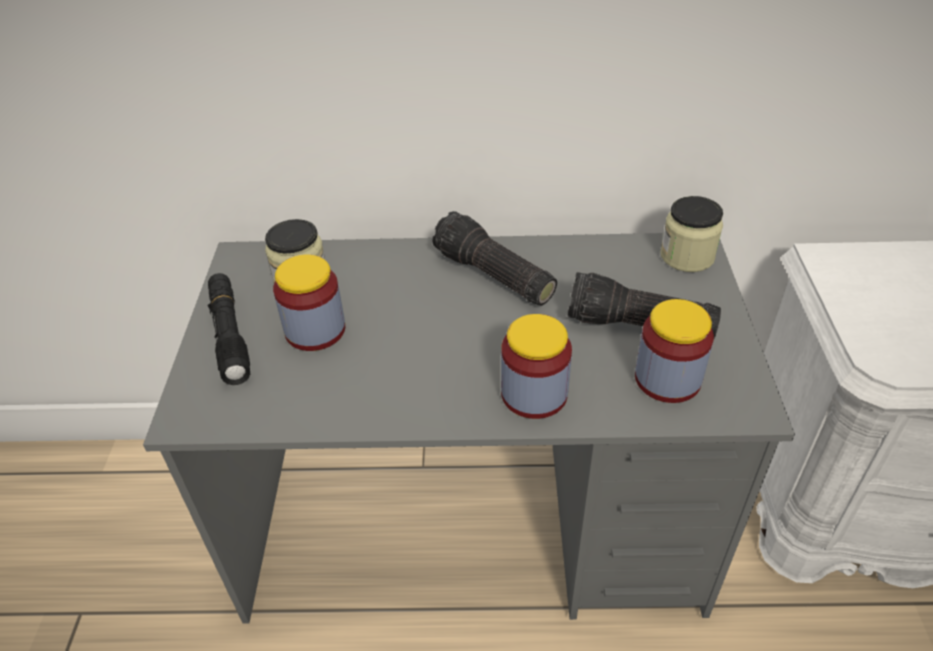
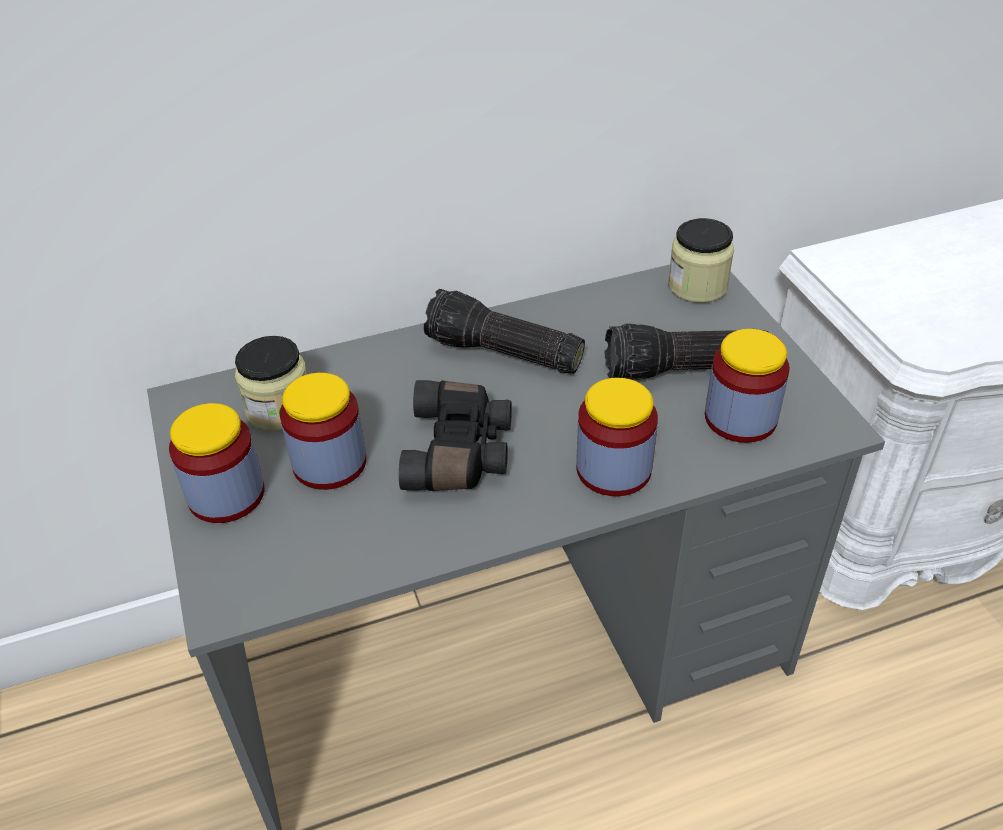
camera: 20 degrees left, 0 degrees up
black flashlight [208,273,250,385] -> jar [169,403,264,523]
none -> black binoculars [399,380,512,491]

